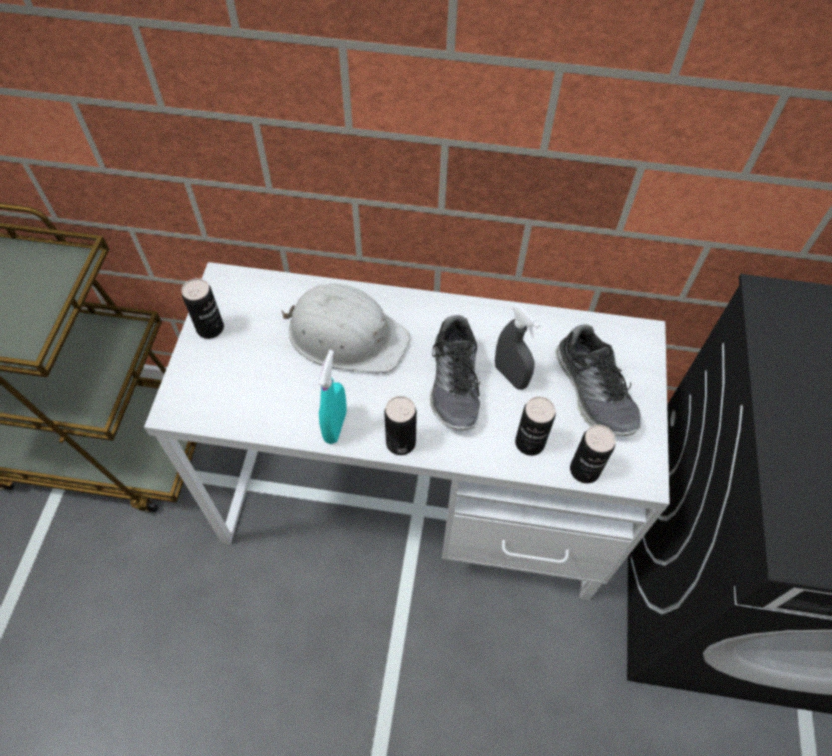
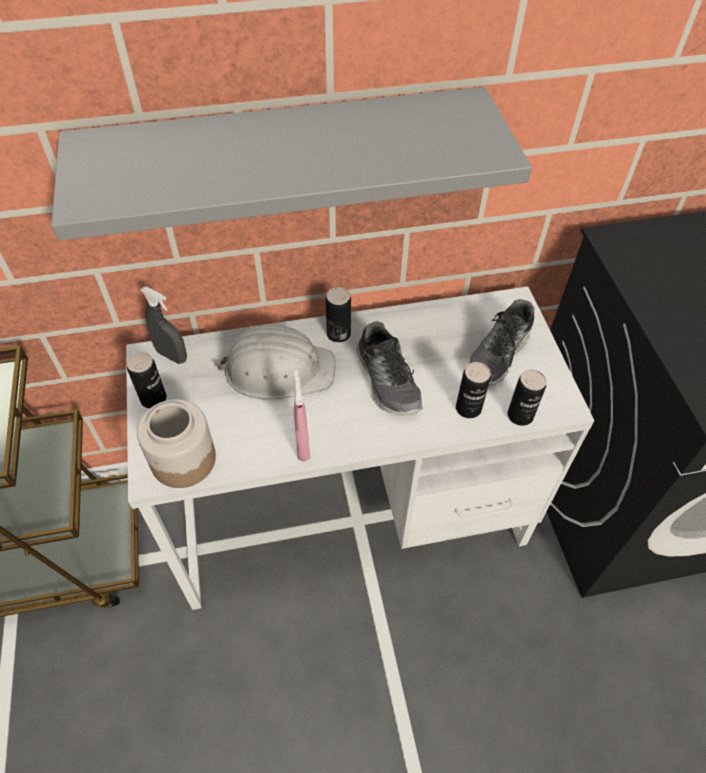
camera: 20 degrees left, 5 degrees down
turquoise spray bottle [318,350,347,444] -> pink spray bottle [293,371,310,461]
can [384,396,417,455] -> can moved to [326,287,351,342]
grey spray bottle [495,304,540,390] -> grey spray bottle moved to [141,287,187,364]
shoe [555,324,641,436] -> shoe turned 75 degrees clockwise [469,299,534,385]
none -> grey shelf [51,87,532,241]
none -> jar [137,399,216,488]

